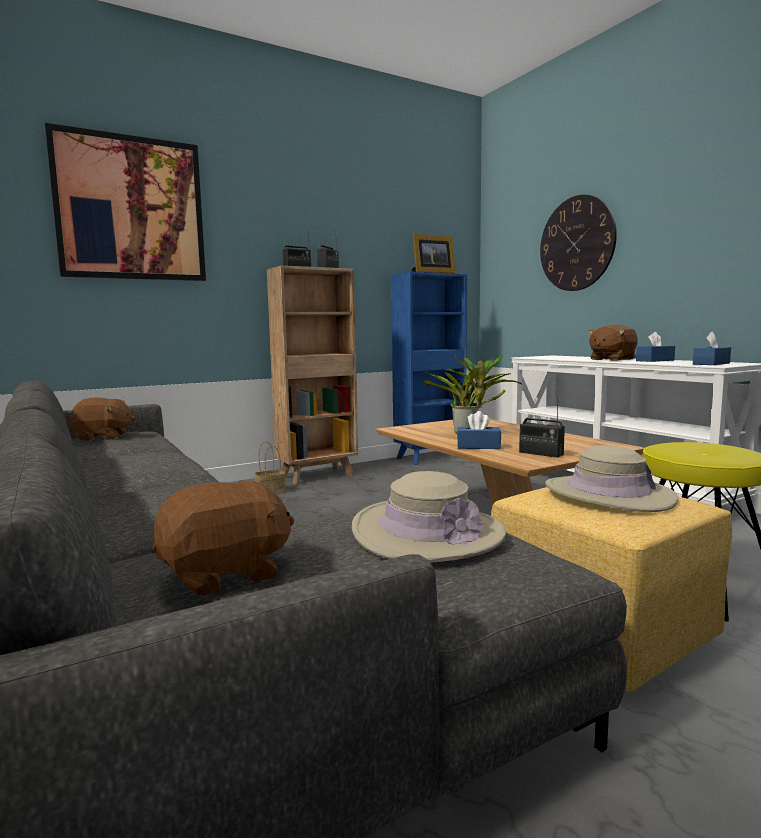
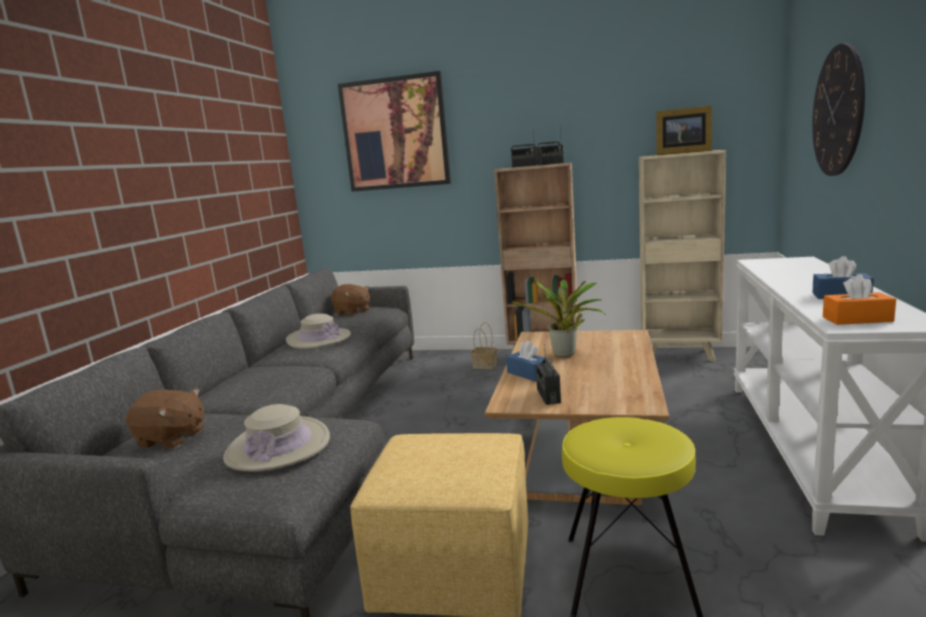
camera: 45 degrees right, 5 degrees up
blue bookcase [391,271,467,465] -> beige bookcase [639,150,726,362]
beige hat [545,445,678,512] -> beige hat moved to [286,313,351,349]
brown plush toy [588,324,638,361] -> none
blue tissue box [693,332,731,365] -> orange tissue box [823,274,896,325]

